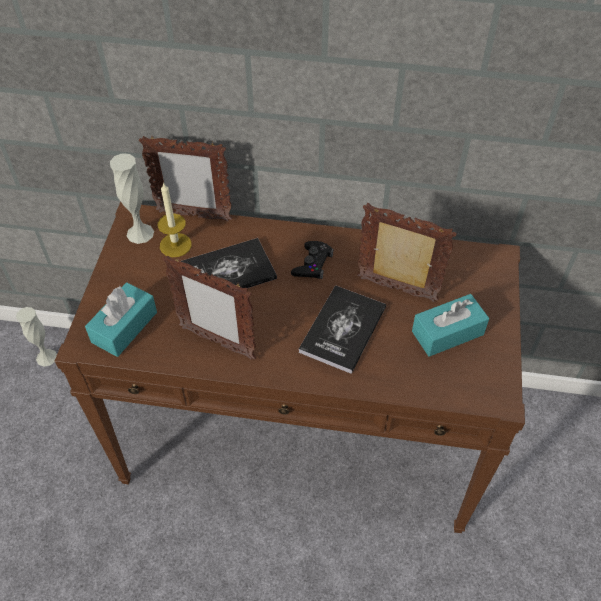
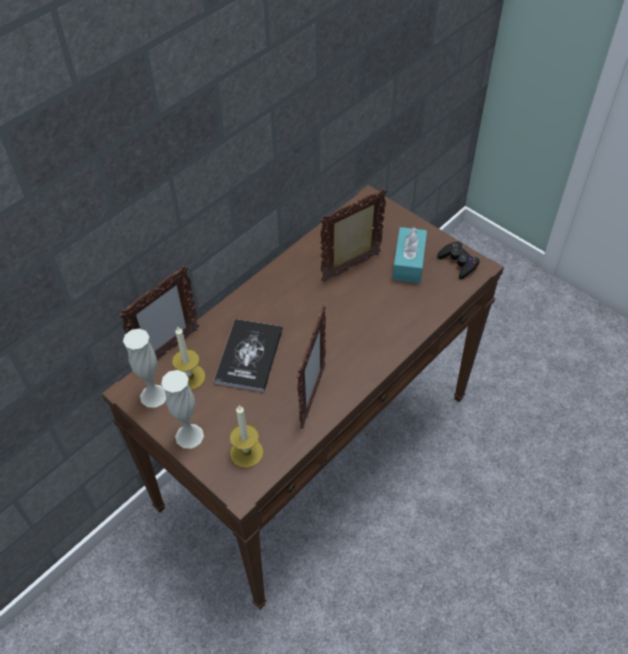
camera: 55 degrees left, 0 degrees up
white vase [16,307,57,367] -> white vase moved to [161,370,204,448]
turquoise tissue box [85,282,157,357] -> candle [229,405,264,468]
picture frame [162,256,257,360] -> picture frame turned 45 degrees counterclockwise [297,305,326,429]
black game controller [291,241,334,279] -> black game controller moved to [437,242,480,279]
book [299,285,386,374] -> none

